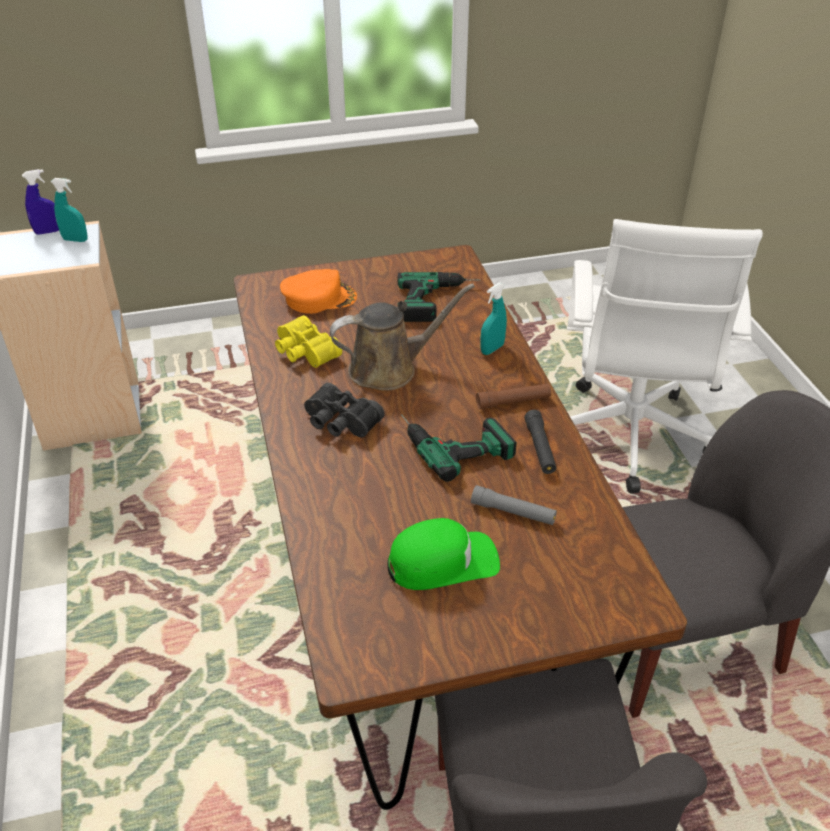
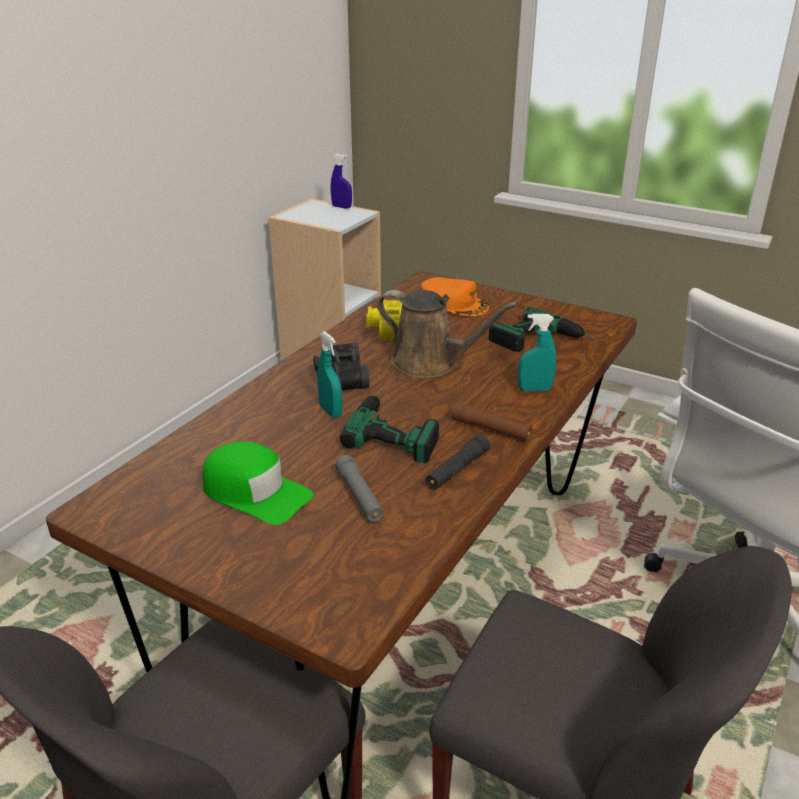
camera: 45 degrees right, 10 degrees down
turquoise spray bottle [51,178,88,242] -> turquoise spray bottle moved to [317,331,342,418]

